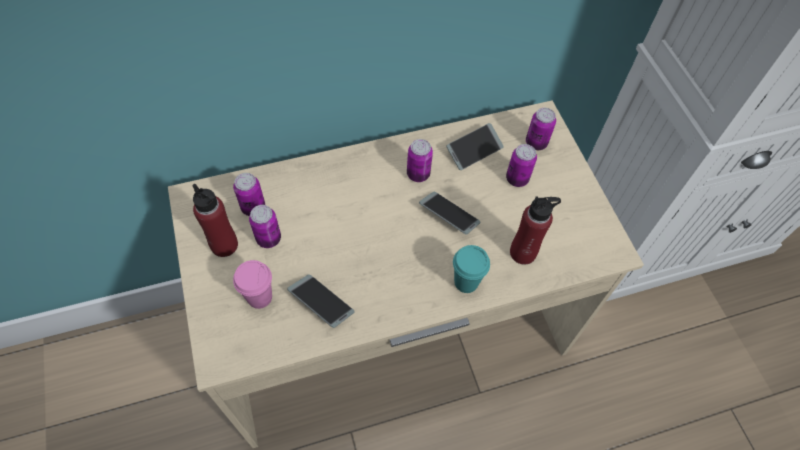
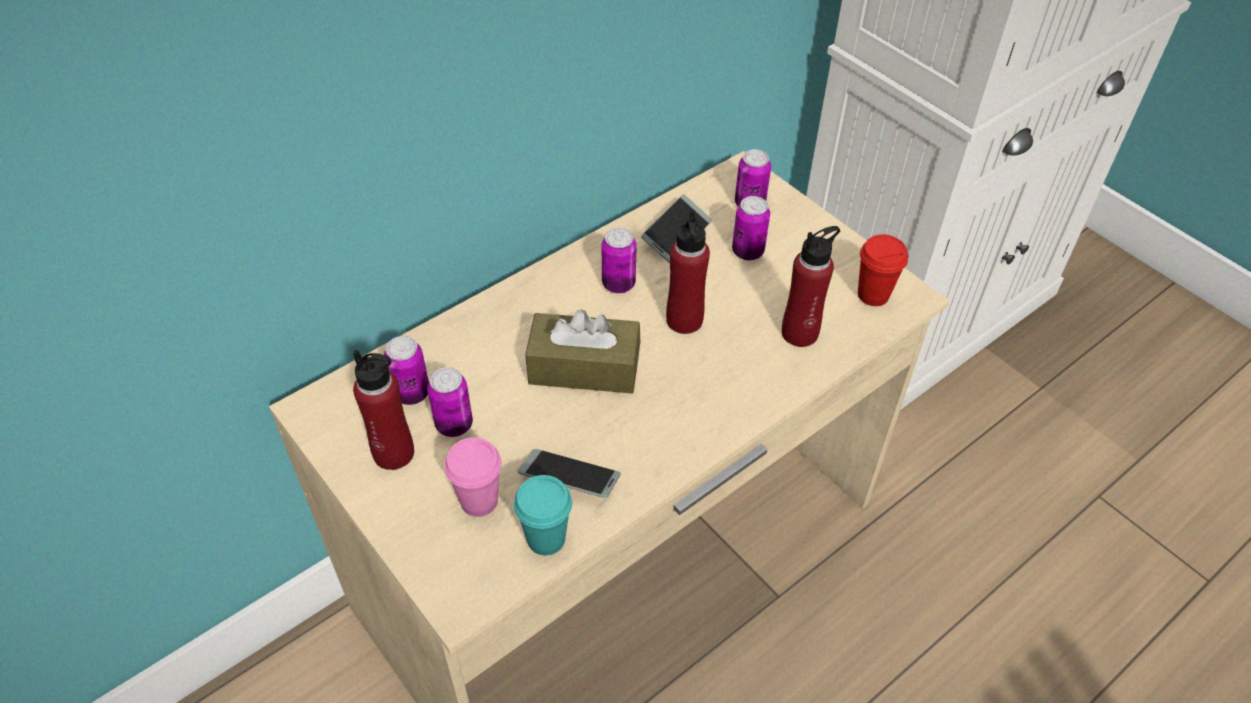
camera: 20 degrees left, 10 degrees down
phone [419,191,480,235] -> red bottle [666,210,710,334]
turquoise cup [453,245,490,293] -> turquoise cup moved to [514,475,572,555]
none -> brown tissue box [525,309,640,393]
none -> red cup [858,234,908,306]

